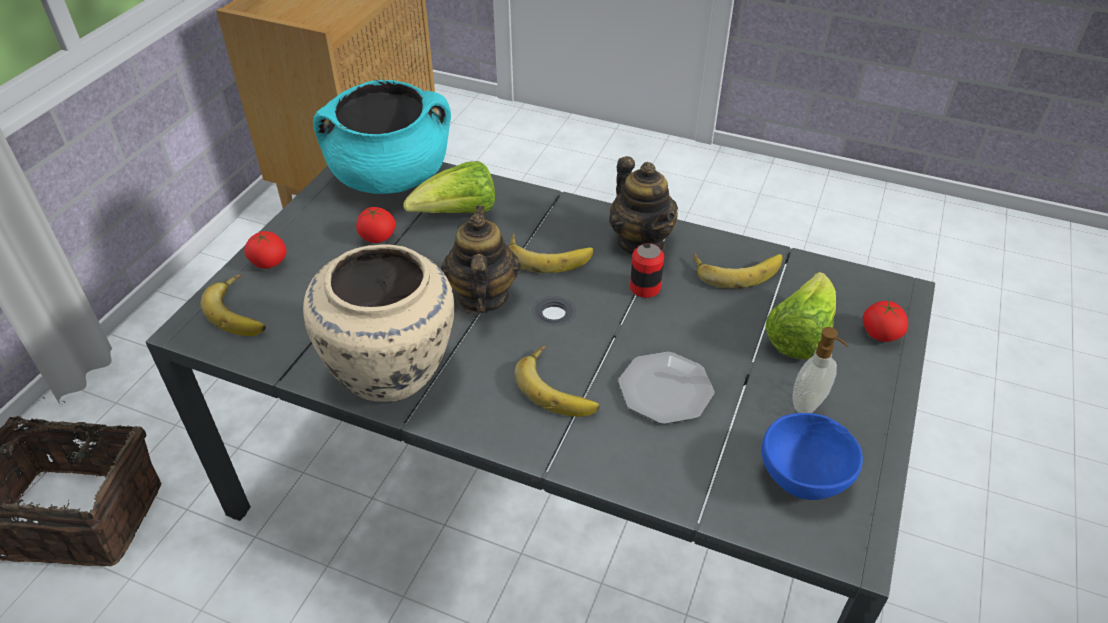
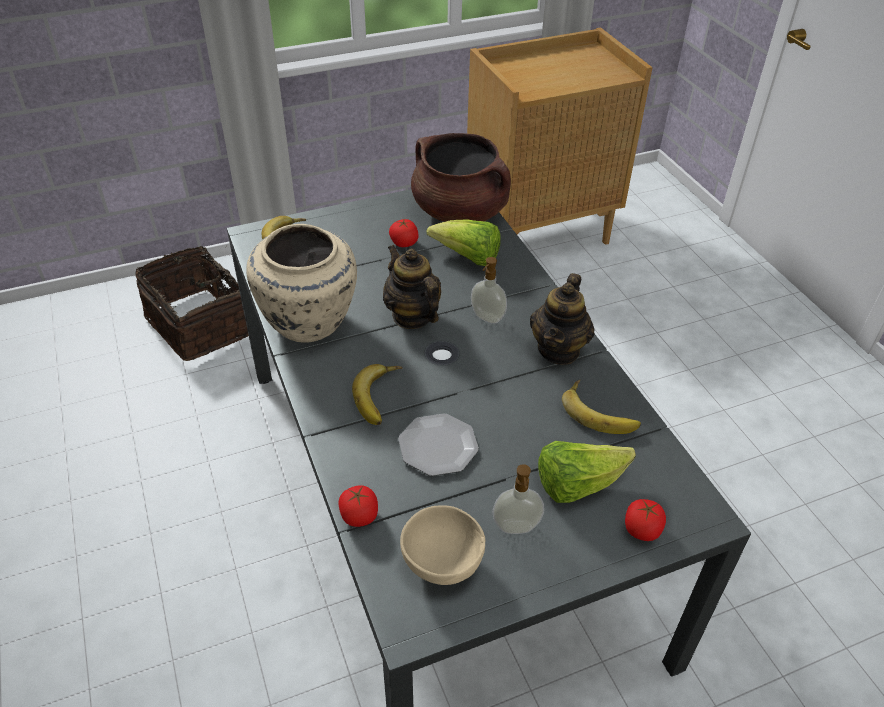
camera: 45 degrees right, 0 degrees up
tomato [244,231,286,269] -> tomato moved to [338,485,378,527]
turquoise cooking pot [313,80,451,194] -> brown cooking pot [411,133,511,222]
teapot [441,205,521,313] -> teapot turned 75 degrees counterclockwise [383,245,441,329]
banana [509,234,594,273] -> soap dispenser [471,257,507,324]
can [630,243,664,298] -> none
blue bowl [761,413,863,500] -> beige bowl [400,505,485,585]

